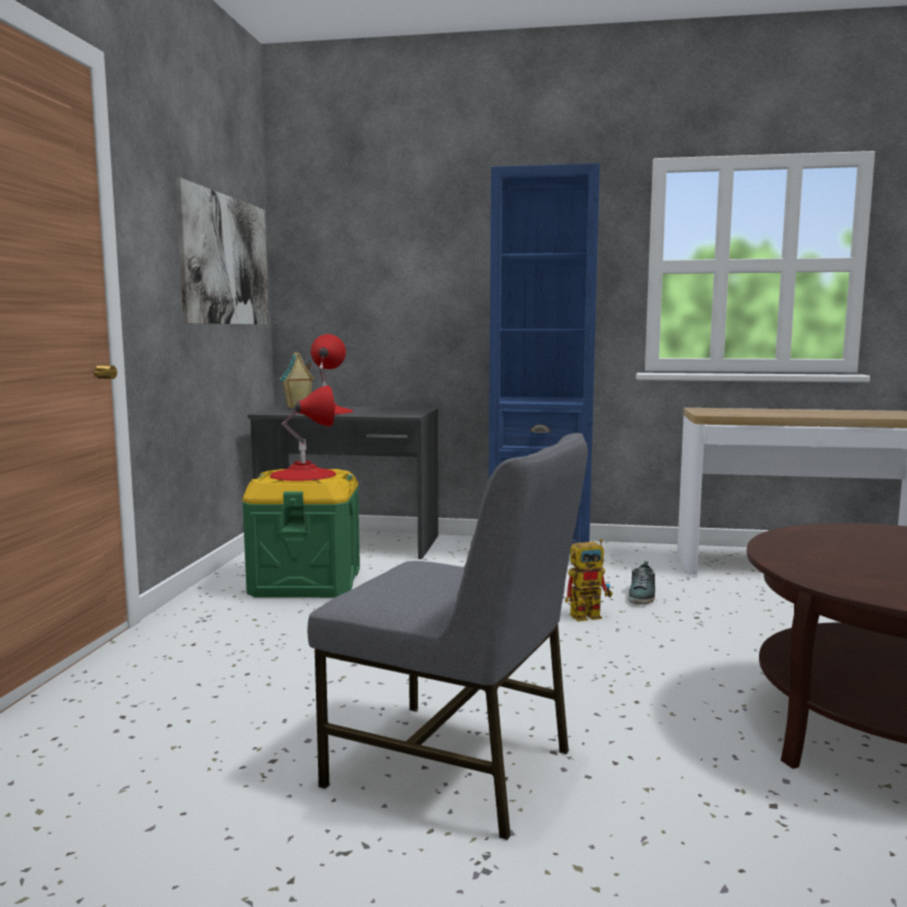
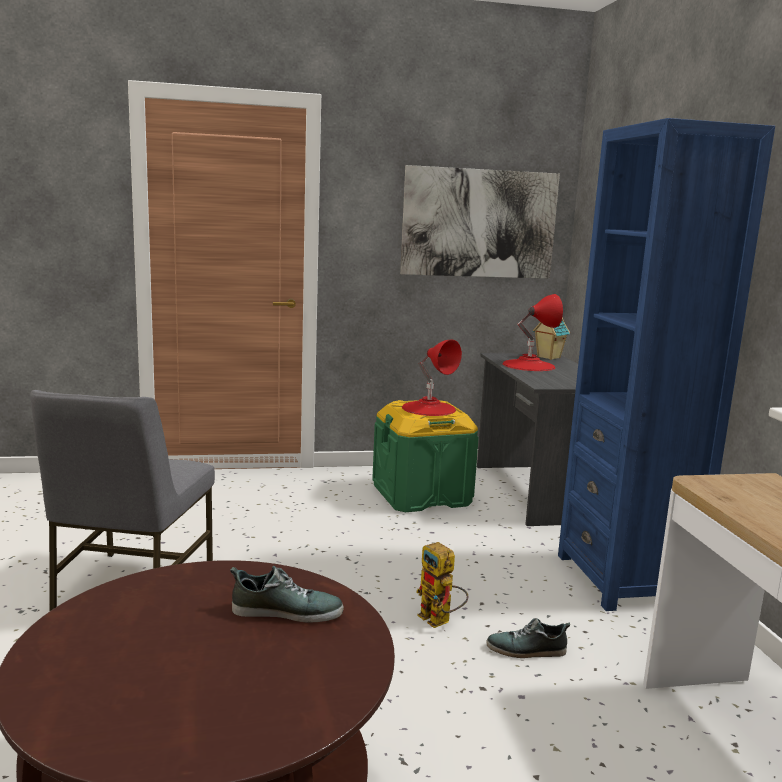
camera: 70 degrees right, 5 degrees up
none -> shoe [230,566,344,622]

